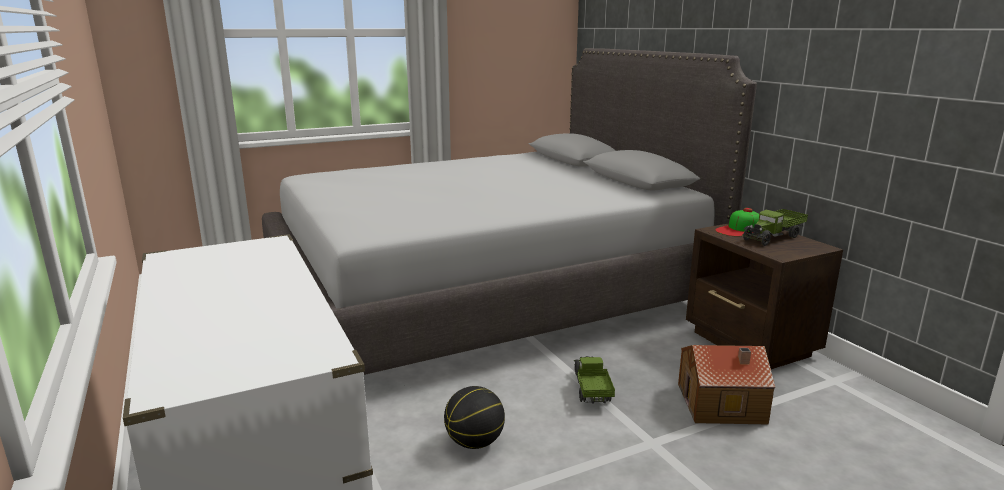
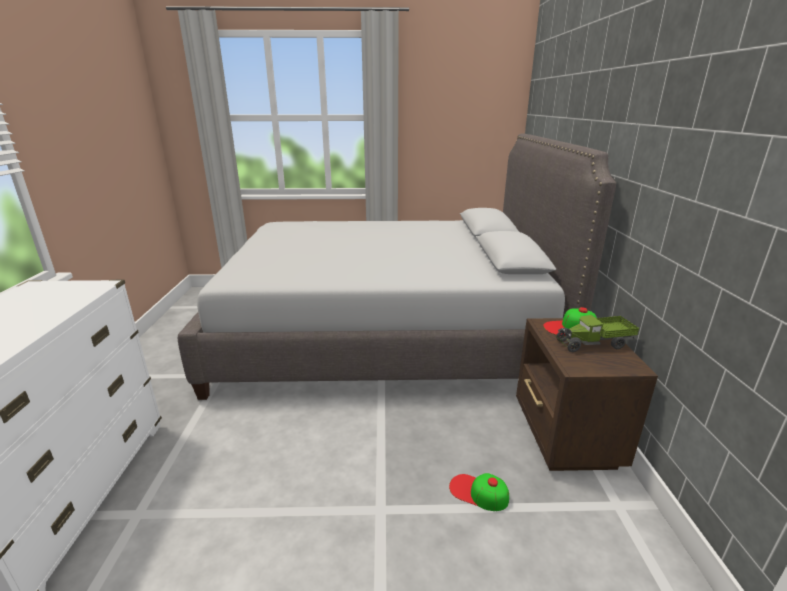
camera: 25 degrees right, 5 degrees up
basketball [444,386,505,449] -> none
toy truck [574,356,615,404] -> none
toy house [678,345,775,424] -> cap [449,473,509,511]

